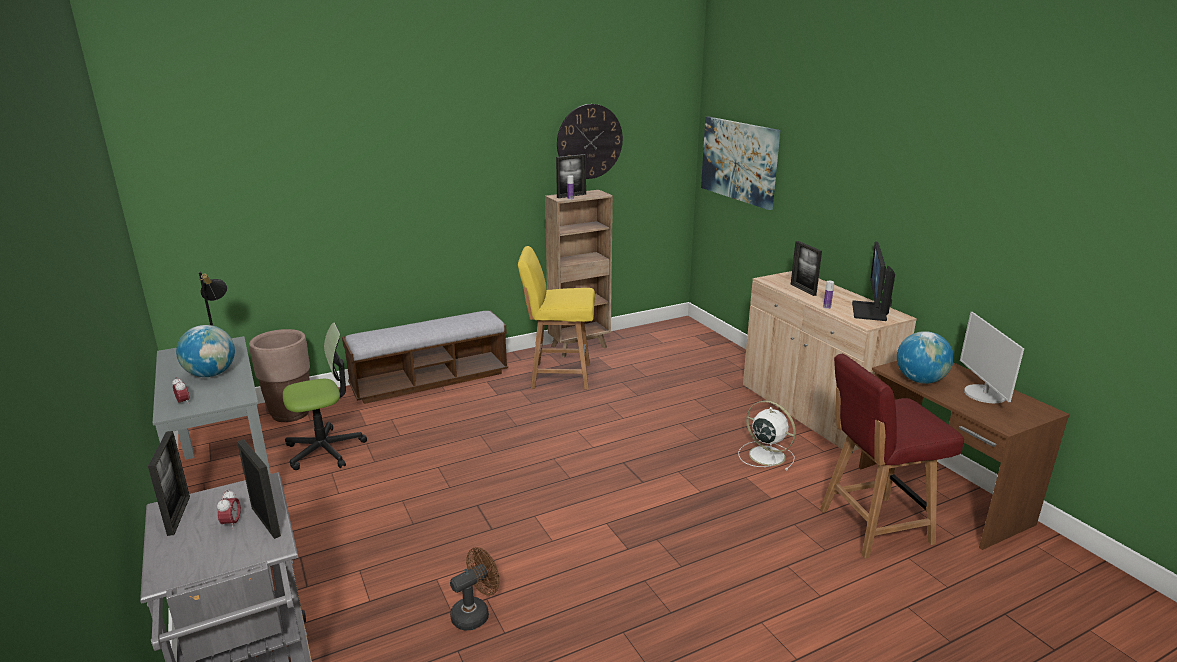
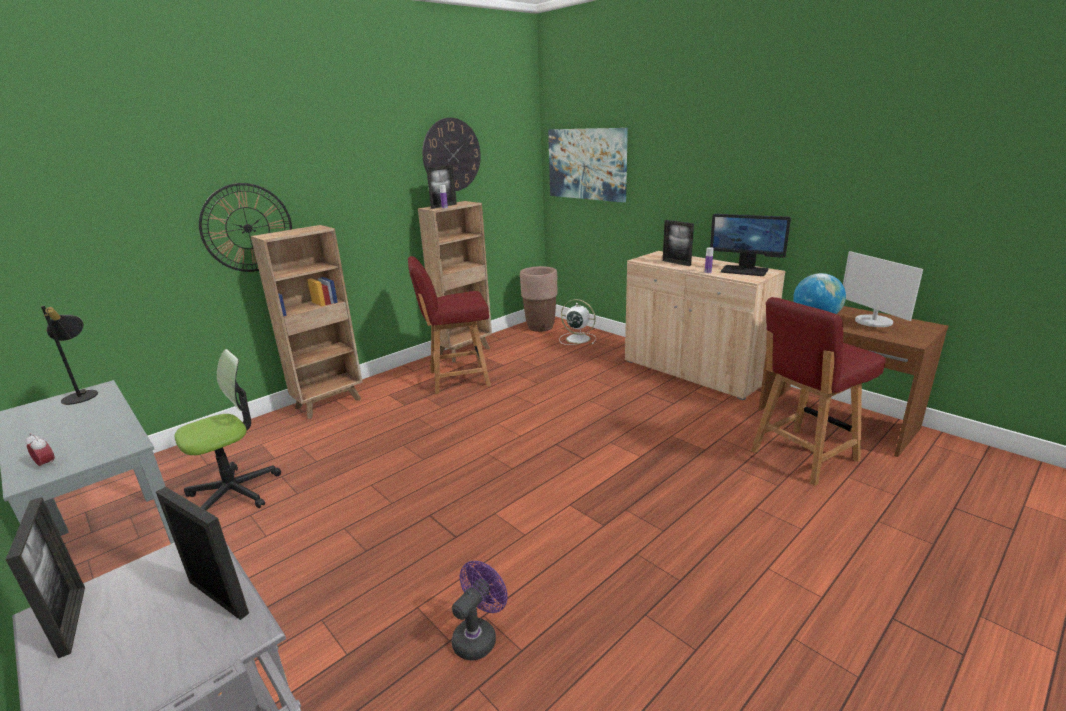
camera: 15 degrees left, 0 degrees up
globe [176,325,235,377] -> none
alarm clock [217,490,241,527] -> none
brown planter [249,329,310,422] -> brown planter moved to [520,266,557,332]
bench [342,311,508,404] -> brown bookcase [251,225,363,419]
brown fan [450,547,500,630] -> purple fan [451,561,508,661]
yellow chair [518,246,595,389] -> red chair [408,256,491,394]
white fan [738,400,796,470] -> white fan moved to [559,299,596,345]
monitor [852,242,895,321] -> monitor turned 60 degrees counterclockwise [710,214,791,276]
none -> wall clock [199,183,292,272]

